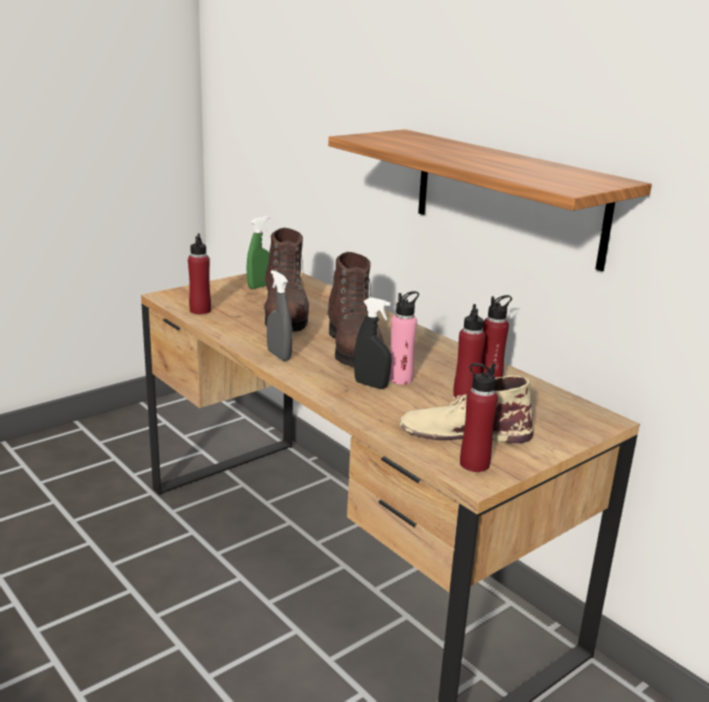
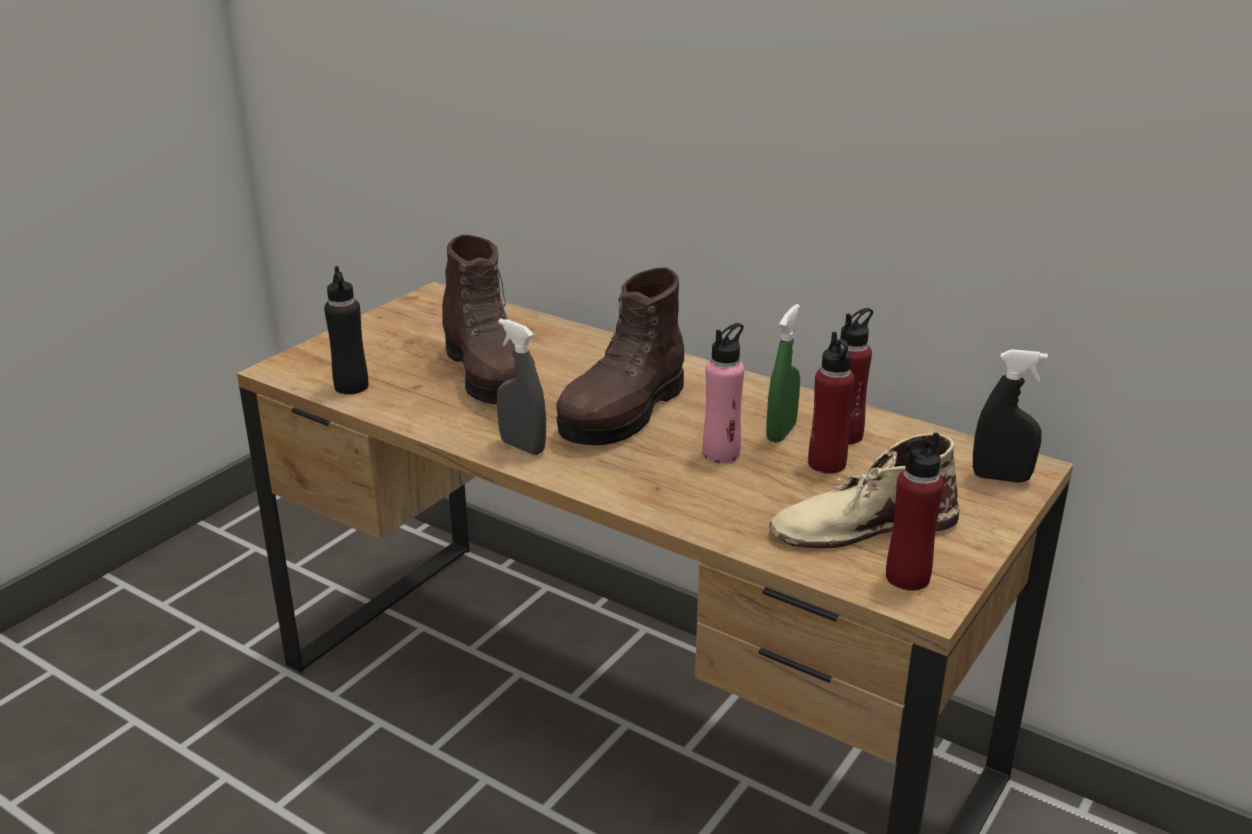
camera: 15 degrees left, 5 degrees up
red bottle [188,233,211,315] -> black bottle [324,266,368,394]
green spray bottle [246,216,270,289] -> green spray bottle moved to [766,304,800,443]
brown boot [327,252,384,367] -> brown boot turned 60 degrees clockwise [556,267,684,445]
shelf [328,129,652,271] -> none
black spray bottle [354,297,391,389] -> black spray bottle moved to [973,349,1048,482]

